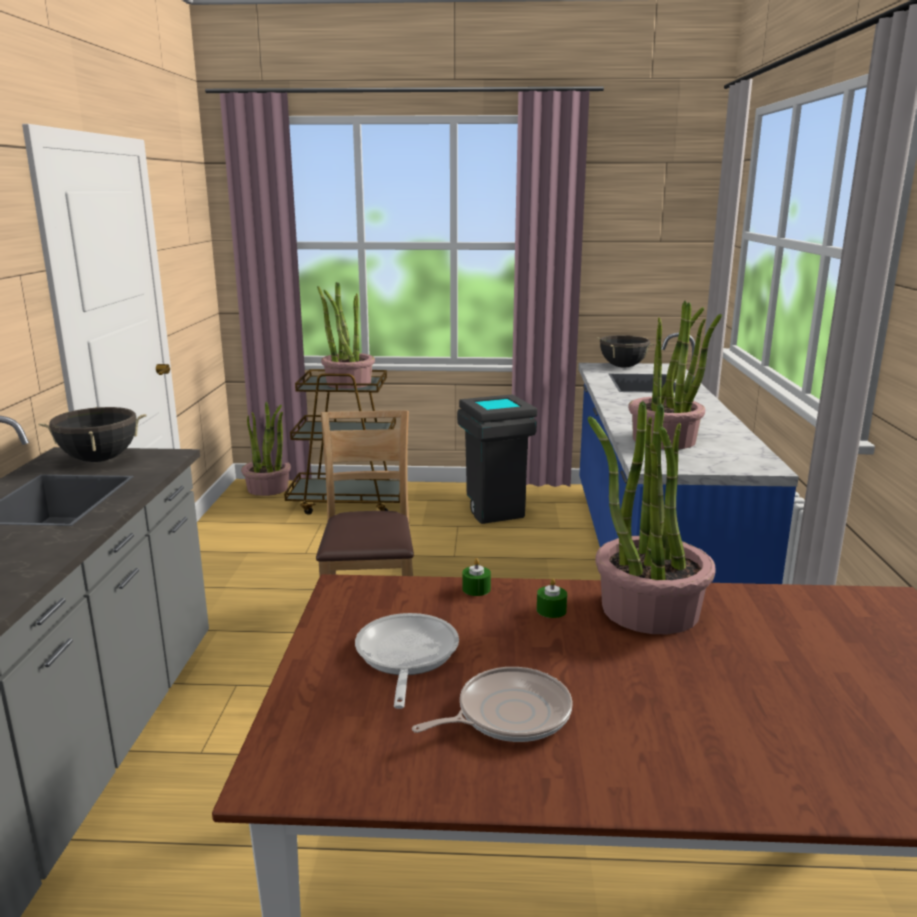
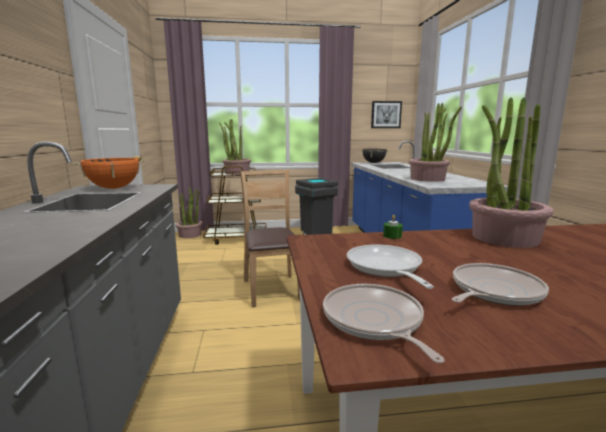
camera: 10 degrees left, 5 degrees down
black cooking pot [38,407,147,462] -> orange cooking pot [73,158,145,189]
green candle [537,578,567,618] -> none
none -> frying pan [323,284,445,363]
none -> picture [371,101,402,128]

